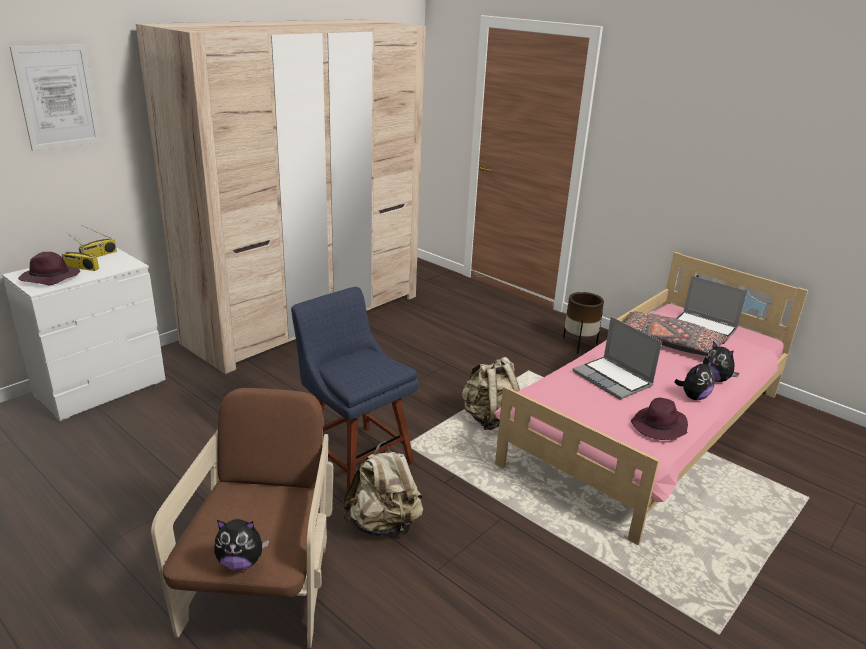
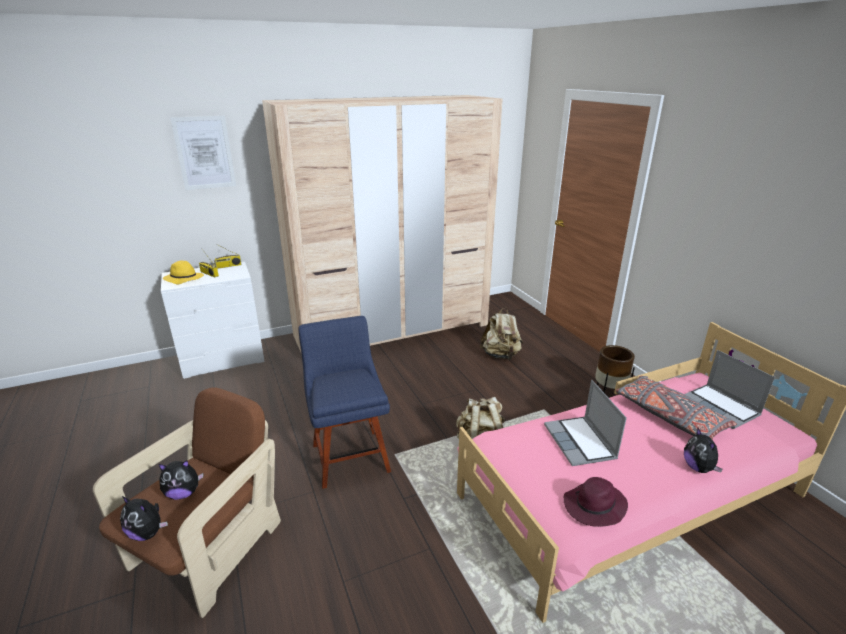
camera: 25 degrees right, 0 degrees up
purple hat [18,252,80,285] -> yellow hat [163,261,204,285]
beige backpack [343,441,423,537] -> beige backpack moved to [480,307,523,360]
plush toy [674,361,715,400] -> plush toy moved to [158,461,203,500]

